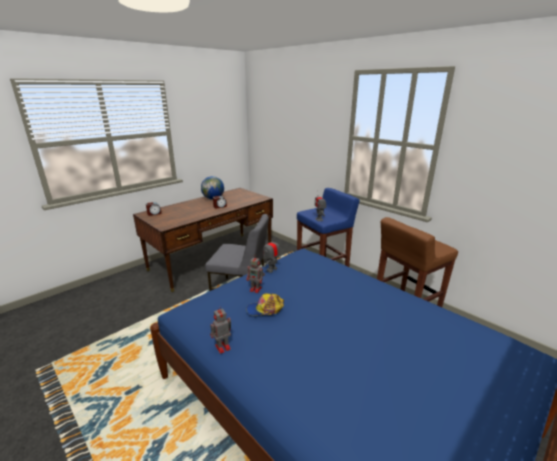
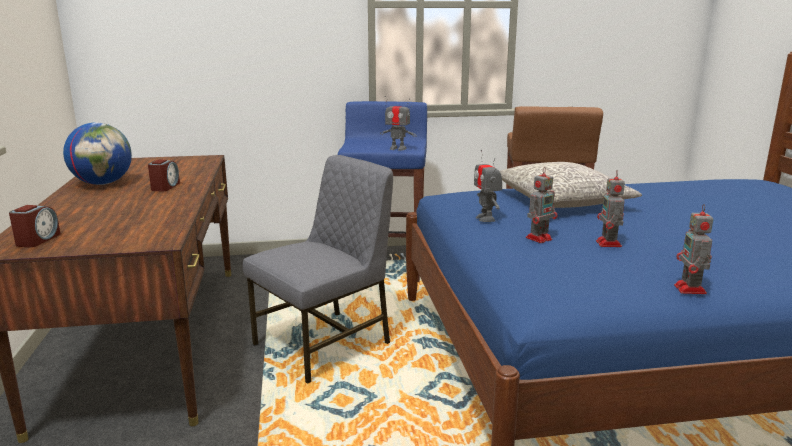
camera: 55 degrees left, 5 degrees down
cap [246,293,284,316] -> toy robot [596,170,625,247]
none -> grey pillow [500,162,642,208]

